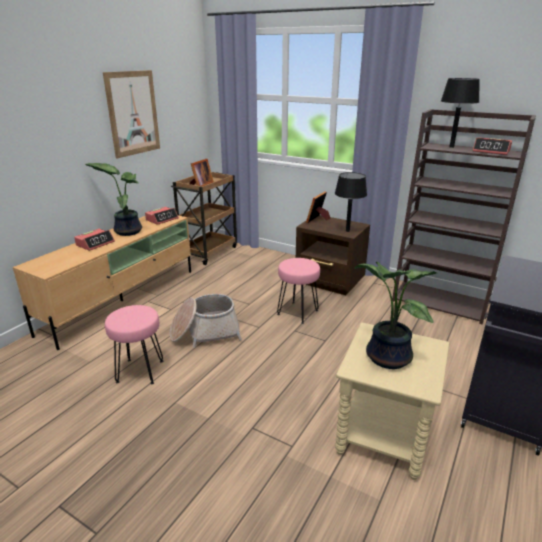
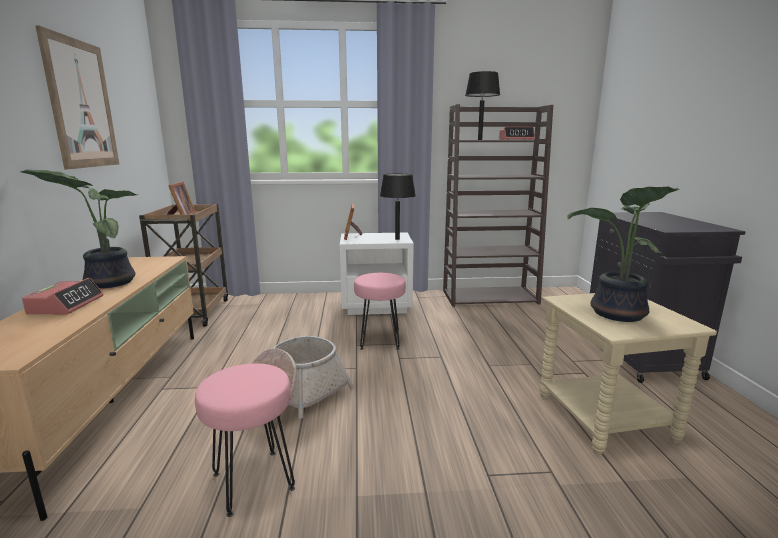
camera: 35 degrees left, 10 degrees down
alarm clock [145,207,179,225] -> none
brown nightstand [296,215,370,295] -> white nightstand [340,233,414,315]

